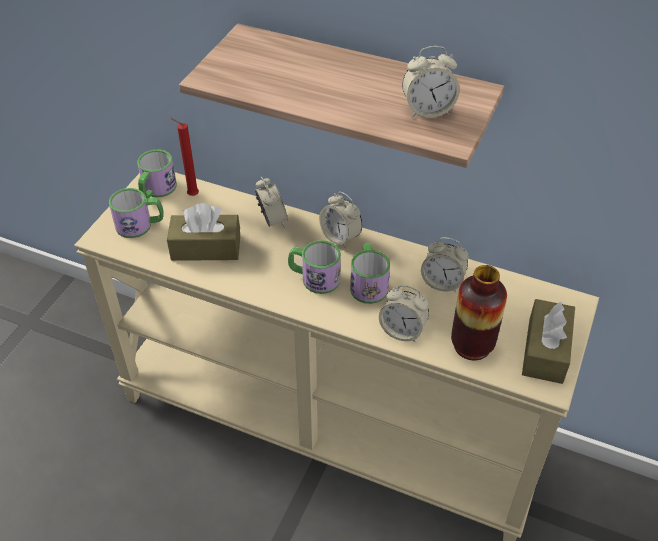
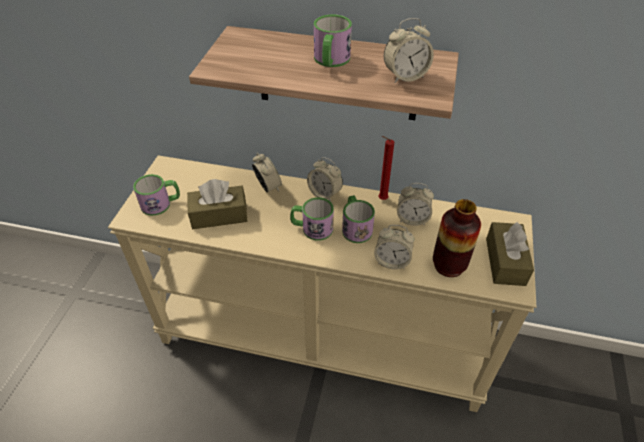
camera: 10 degrees left, 0 degrees up
mug [137,150,177,198] -> mug moved to [314,15,352,67]
red candle [170,118,199,196] -> red candle moved to [379,136,394,200]

